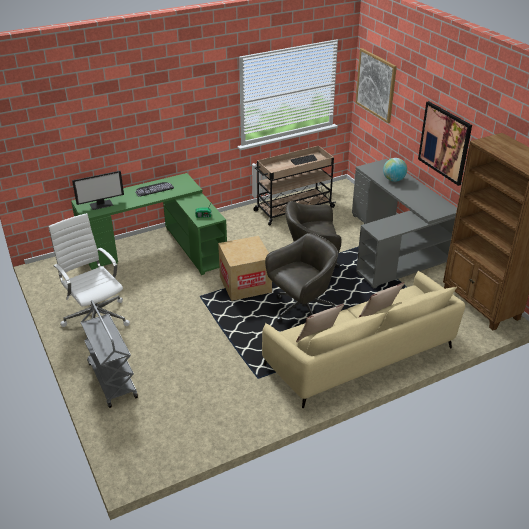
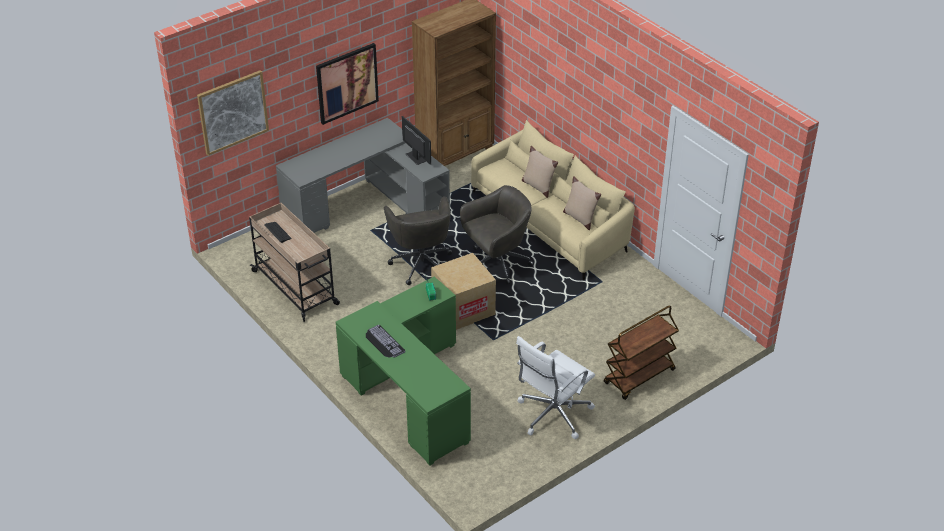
camera: 100 degrees left, 5 degrees up
monitor [72,171,124,210] -> monitor moved to [402,116,431,165]
grey cart [81,300,138,408] -> brown cart [604,305,679,400]
grey office chair [265,233,338,322] -> grey office chair turned 105 degrees clockwise [460,185,534,285]
globe [383,158,407,182] -> none

